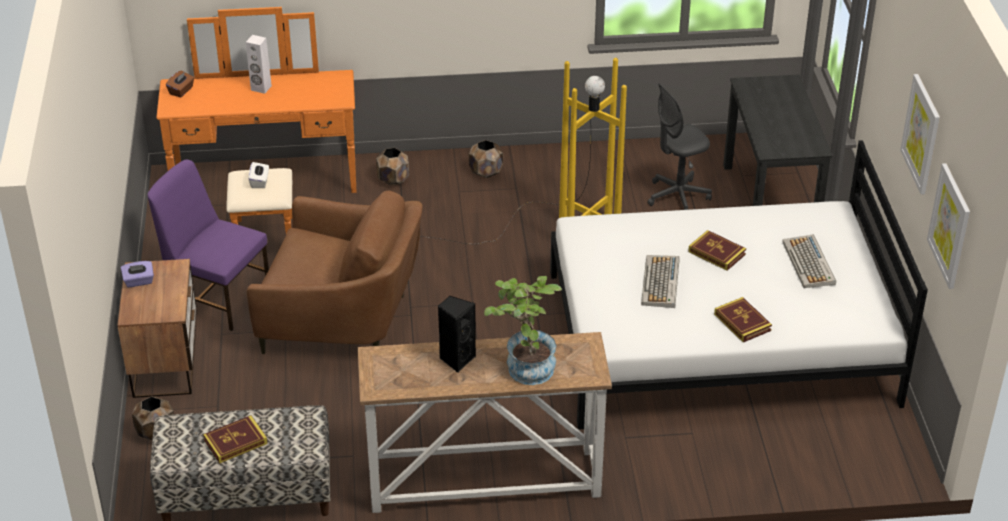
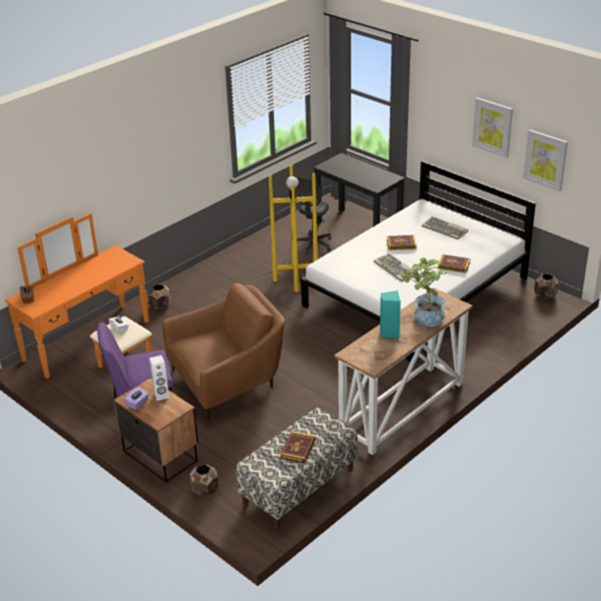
camera: 40 degrees left, 5 degrees down
white speaker [246,35,272,94] -> white speaker moved to [149,355,169,401]
black speaker [438,296,476,372] -> turquoise speaker [380,291,401,338]
brown planter [469,140,503,178] -> brown planter moved to [534,274,559,299]

